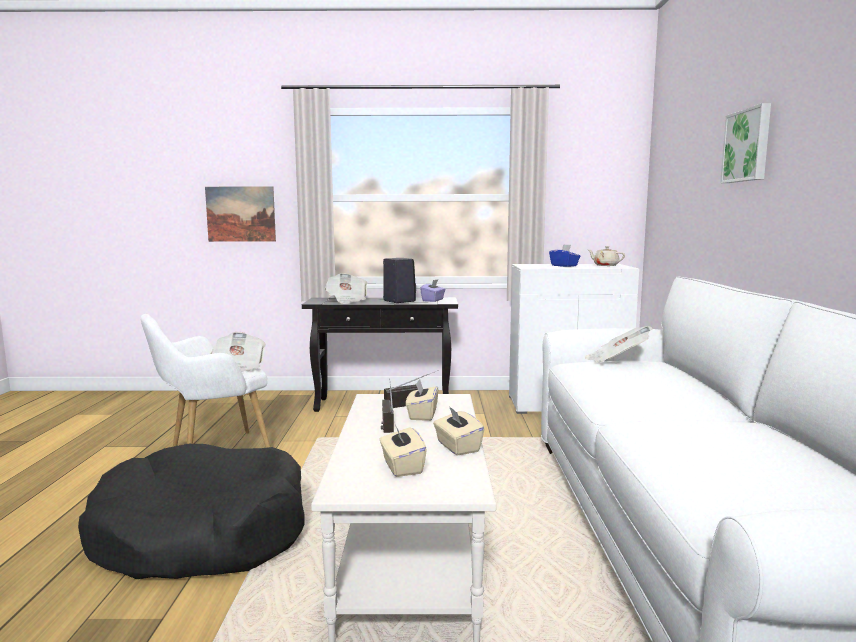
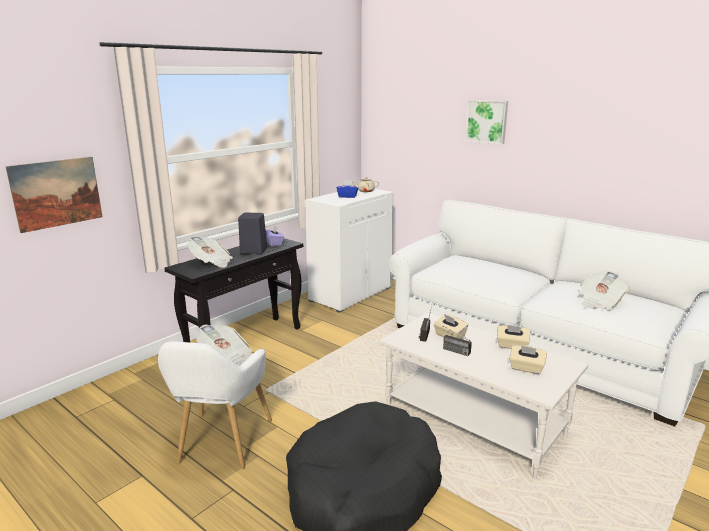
camera: 50 degrees left, 10 degrees up
newspaper [585,326,653,362] -> newspaper moved to [580,271,630,310]

